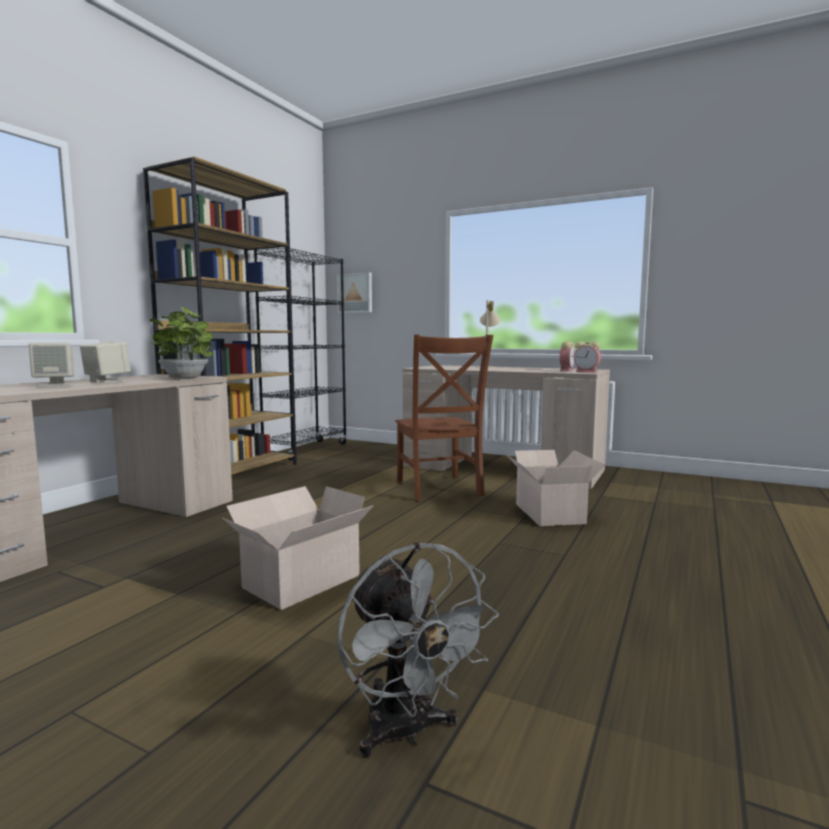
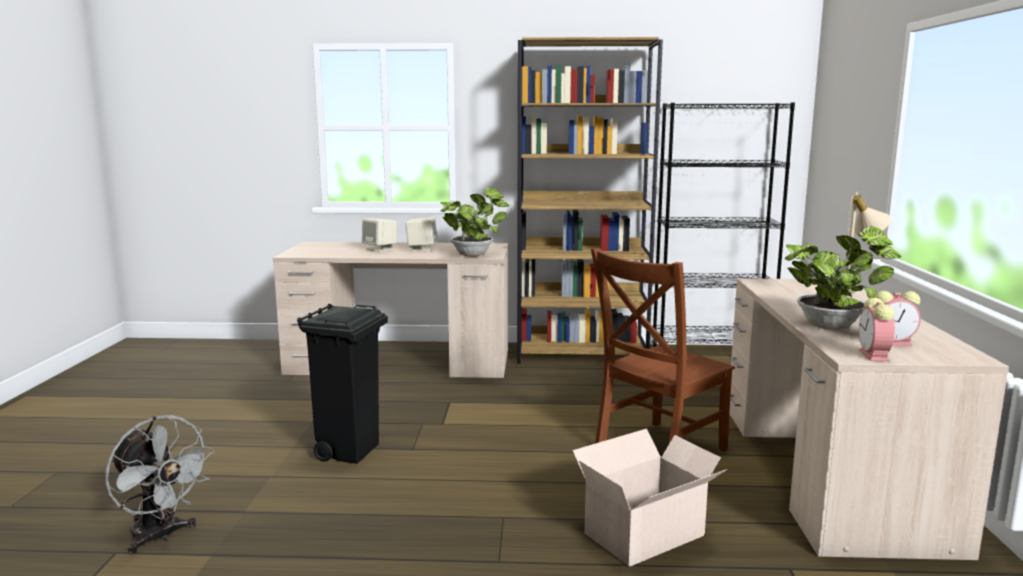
camera: 65 degrees right, 5 degrees up
cardboard box [222,486,373,610] -> black trash can [297,304,388,464]
picture [337,272,372,313] -> none
grey fan [337,542,499,758] -> grey fan turned 90 degrees counterclockwise [105,415,214,555]
none -> potted plant [785,226,902,330]

